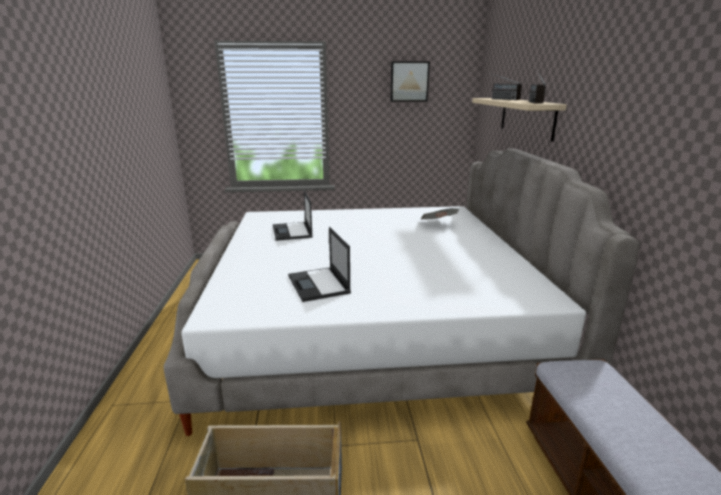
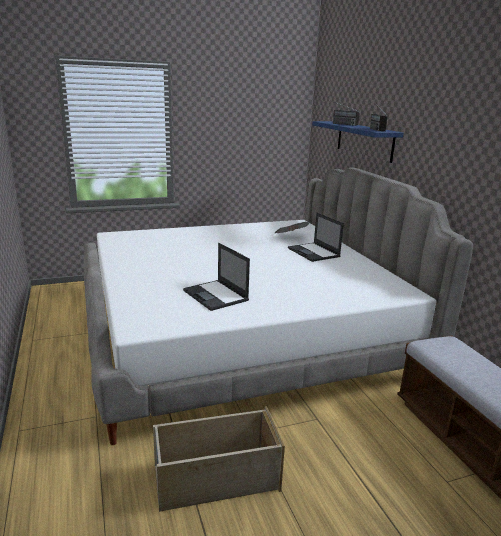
camera: 15 degrees left, 0 degrees up
laptop [273,190,313,241] -> laptop moved to [288,213,344,262]
picture [390,61,430,102] -> none
beige shelf [472,98,567,142] -> blue shelf [312,121,404,163]

